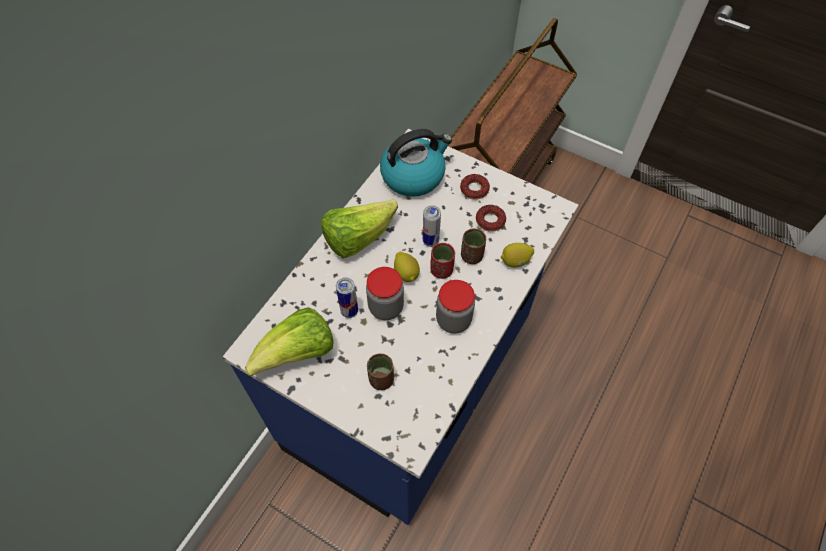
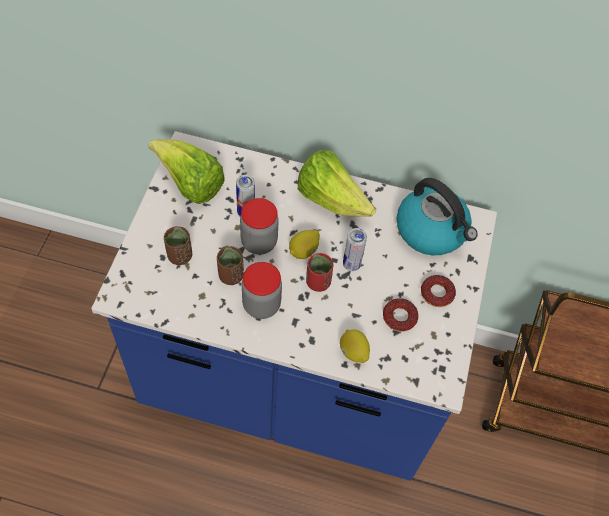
camera: 70 degrees right, 0 degrees up
brown cup [461,228,486,264] -> brown cup moved to [217,246,244,285]

